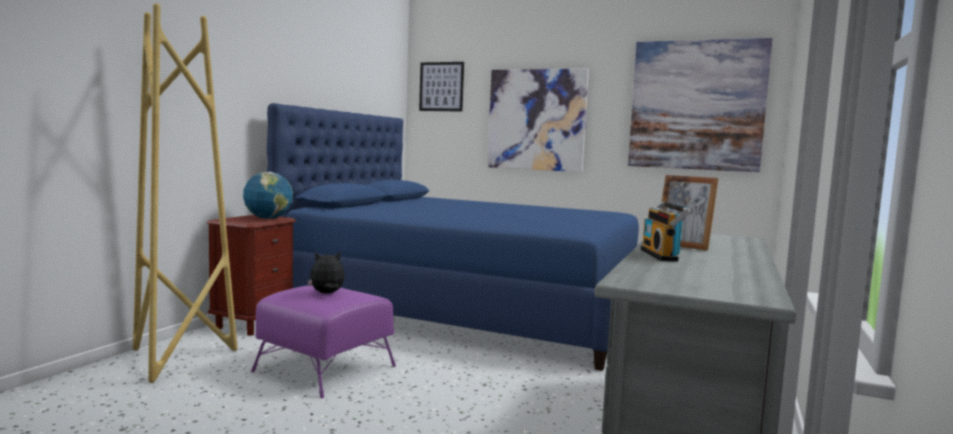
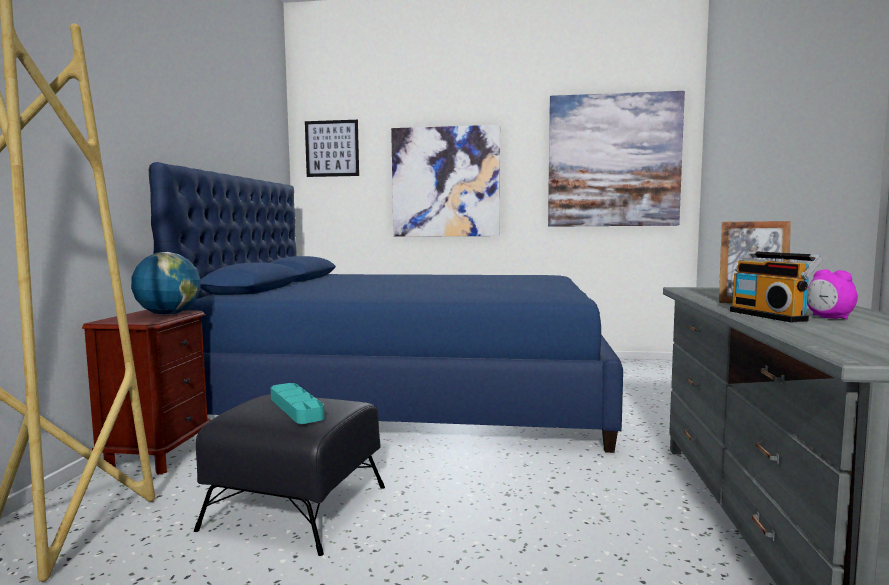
camera: 15 degrees left, 0 degrees up
purple ottoman [251,285,396,398] -> black ottoman [194,394,385,556]
plush toy [308,251,345,293] -> turquoise tray [271,383,324,424]
none -> alarm clock [807,269,858,320]

